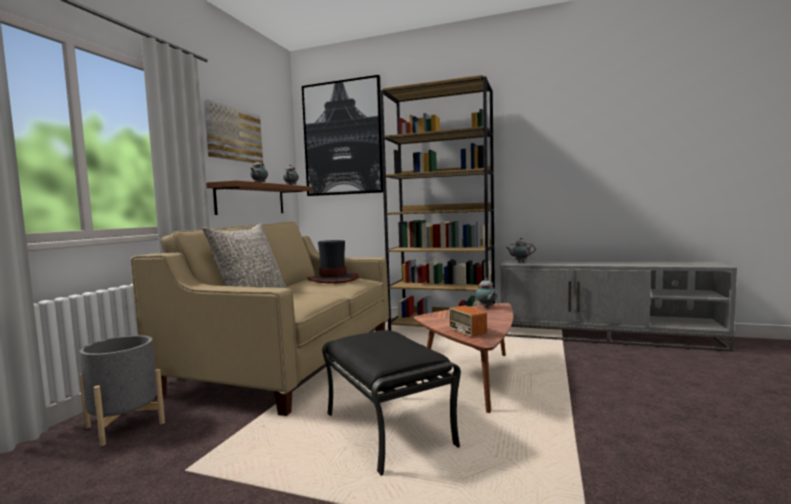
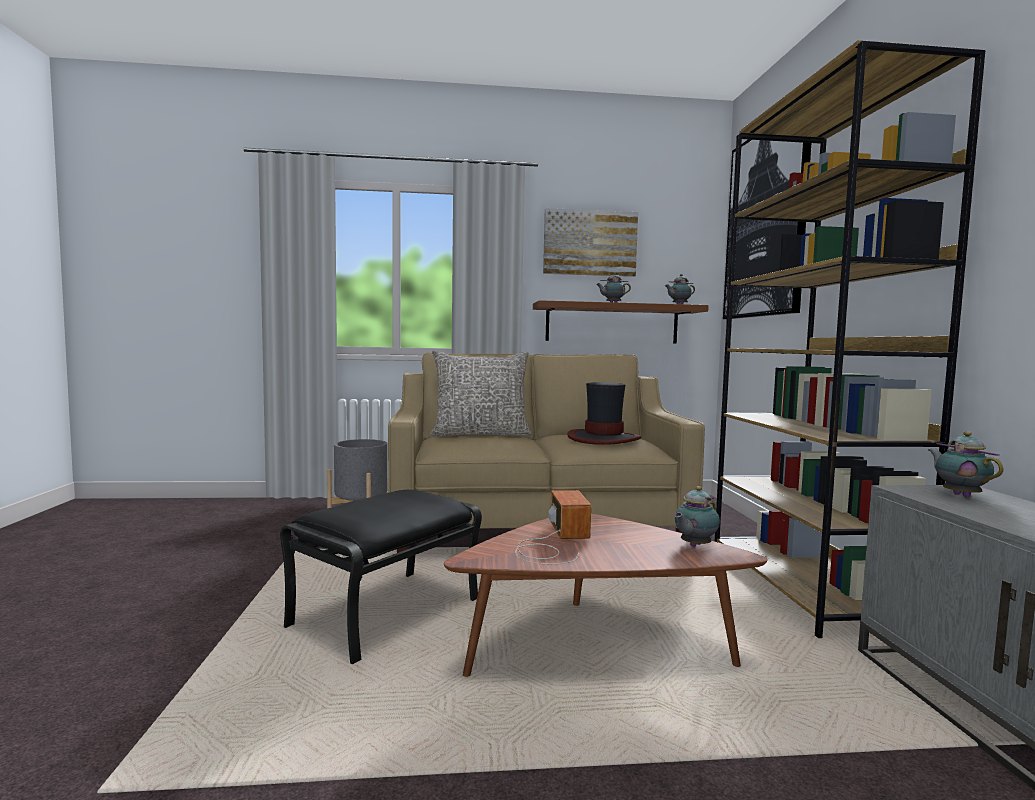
camera: 65 degrees right, 0 degrees up
radio [446,305,487,337] -> radio turned 135 degrees clockwise [515,490,591,565]

